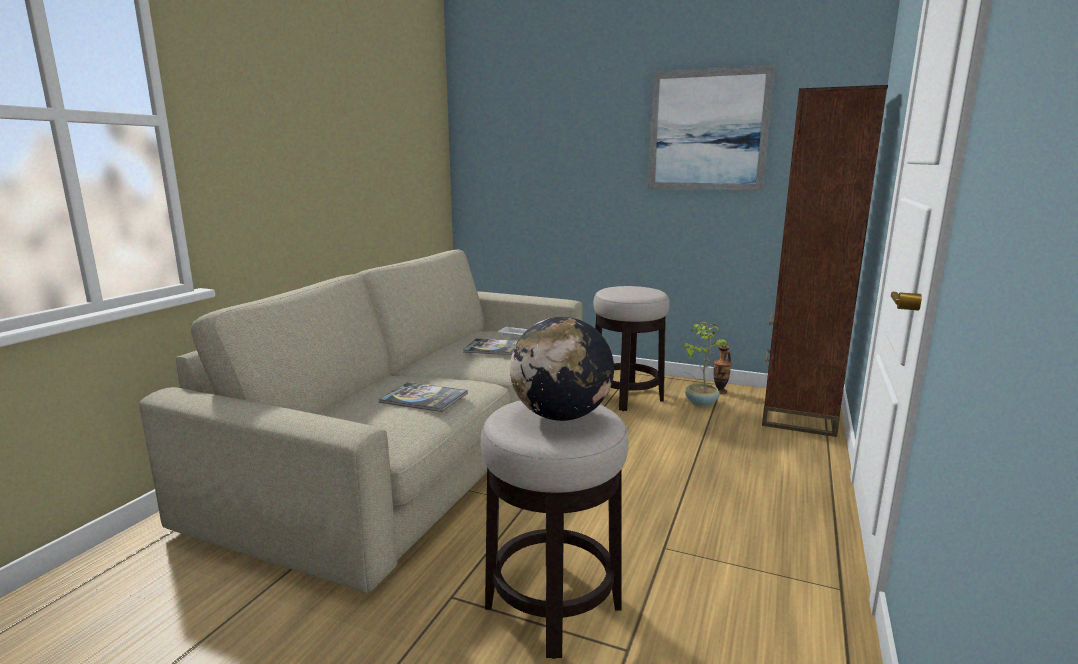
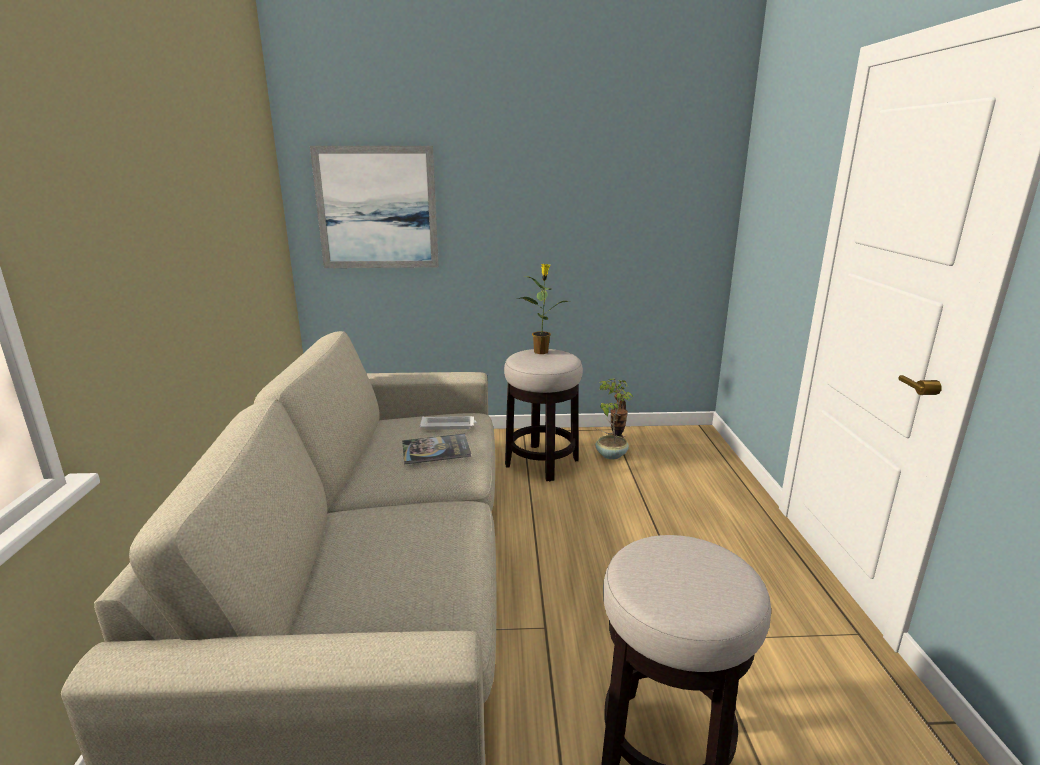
camera: 25 degrees left, 5 degrees up
book [379,382,468,412] -> none
globe [510,317,614,421] -> none
picture [648,65,775,191] -> picture moved to [310,146,439,268]
brown bookcase [762,85,888,437] -> none
none -> potted plant [517,264,571,354]

